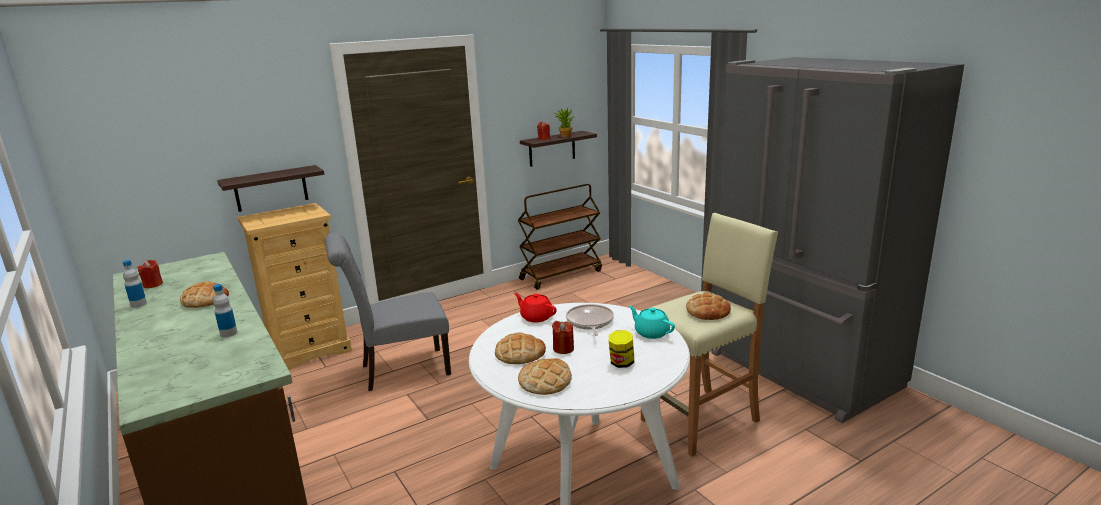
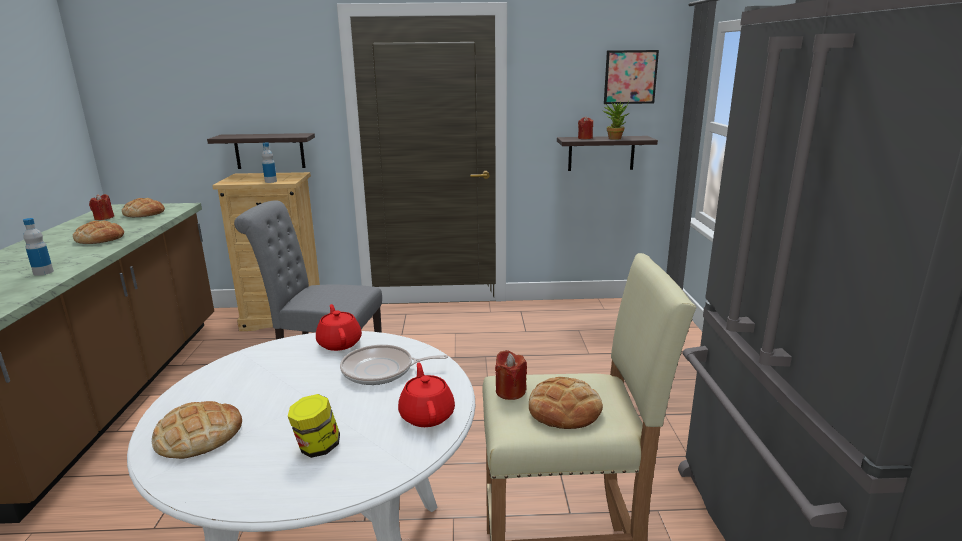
camera: 30 degrees right, 0 degrees up
bottle [123,260,147,308] -> bottle moved to [262,143,277,183]
bread [495,333,546,364] -> bread moved to [122,198,165,217]
brown cart [518,184,602,290] -> none
red candle [552,321,574,354] -> red candle moved to [495,350,527,400]
frying pan [566,304,614,336] -> frying pan turned 120 degrees counterclockwise [340,345,448,385]
turquoise teapot [629,305,675,339] -> red teapot [398,362,455,427]
none -> picture [604,50,659,104]

